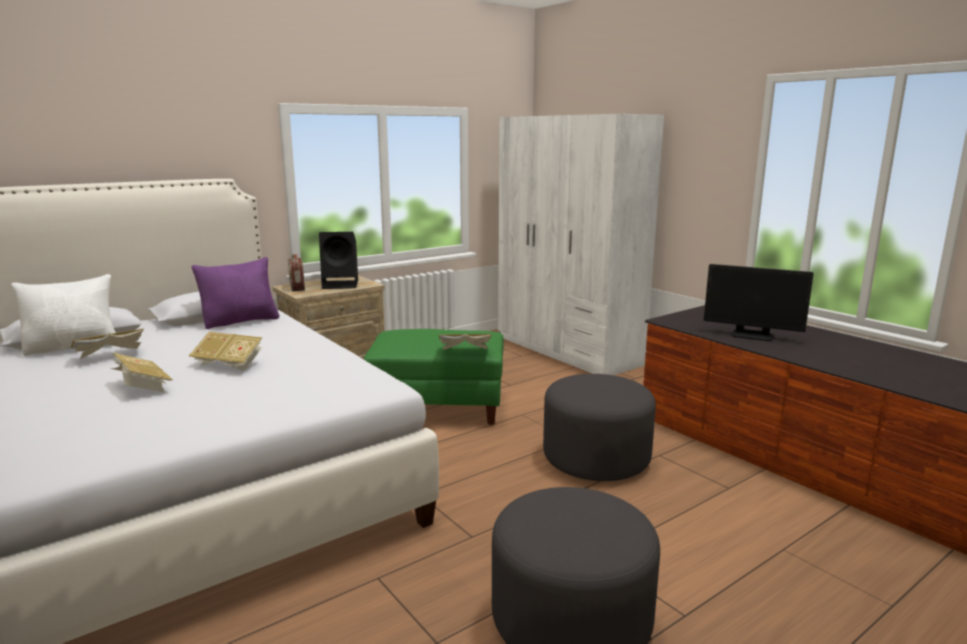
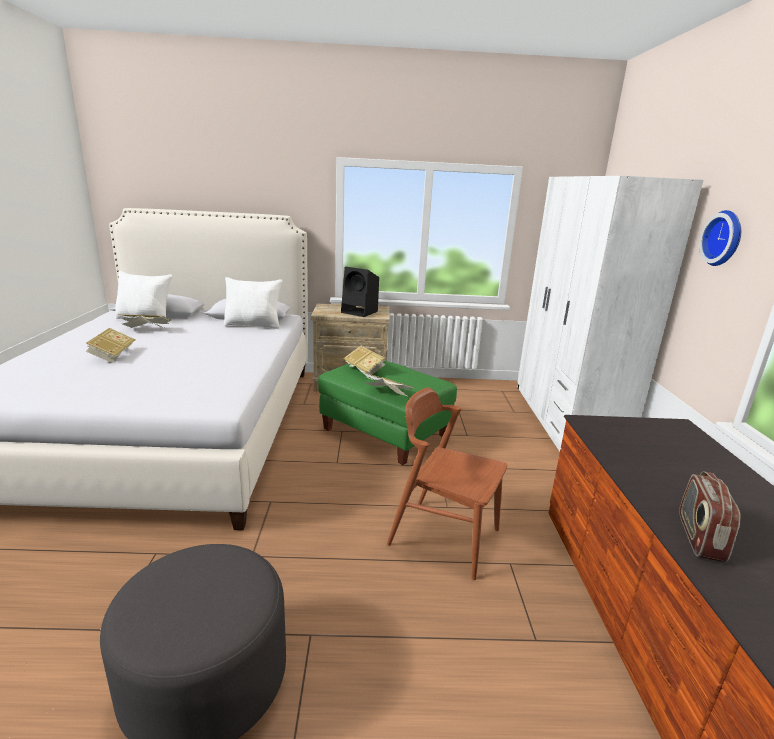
camera: 35 degrees right, 5 degrees up
book [189,332,262,371] -> book moved to [343,346,385,378]
purple pillow [191,257,280,329] -> white pillow [224,277,282,329]
radio [288,254,305,291] -> radio moved to [679,471,741,563]
grey ottoman [543,374,656,481] -> brown chair [387,387,507,580]
monitor [704,264,814,341] -> none
none -> wall clock [699,210,741,266]

